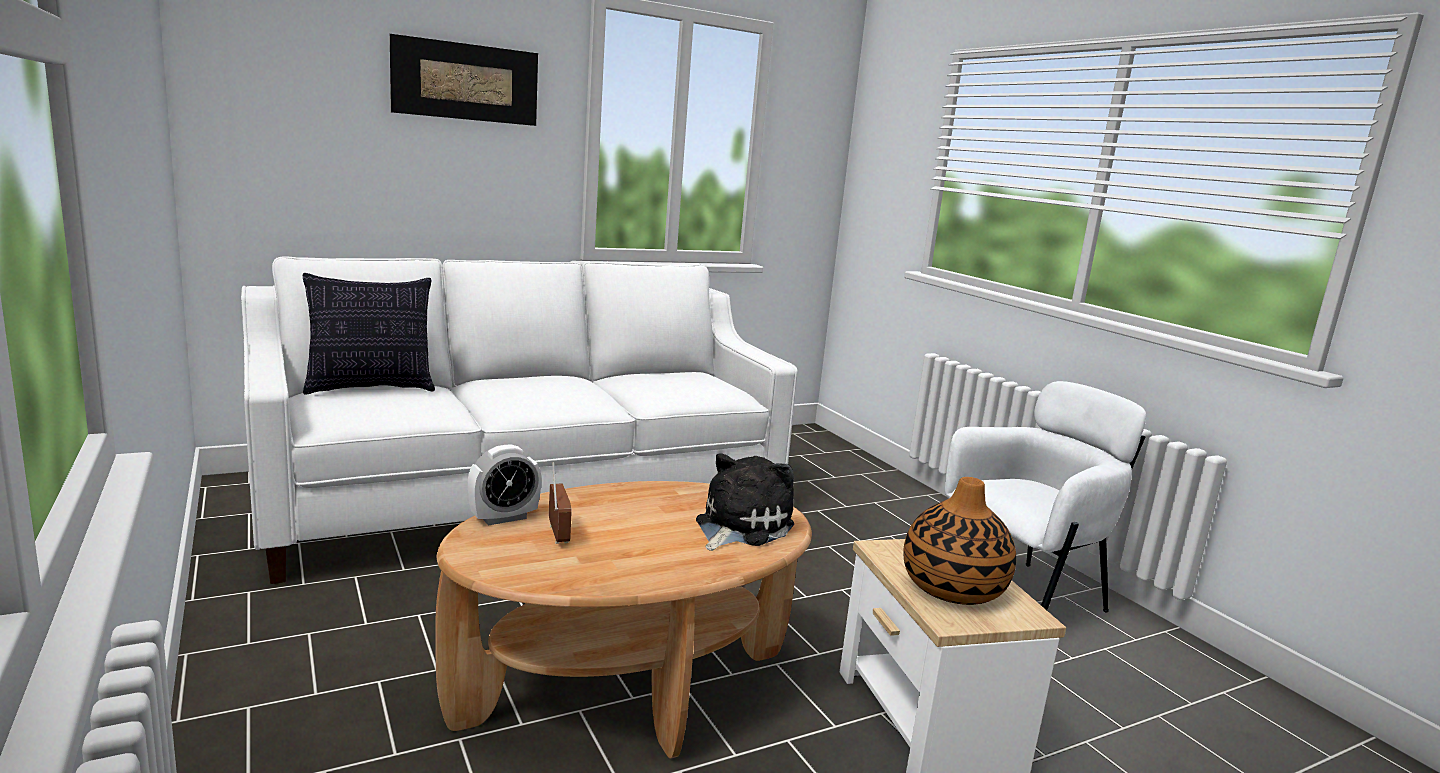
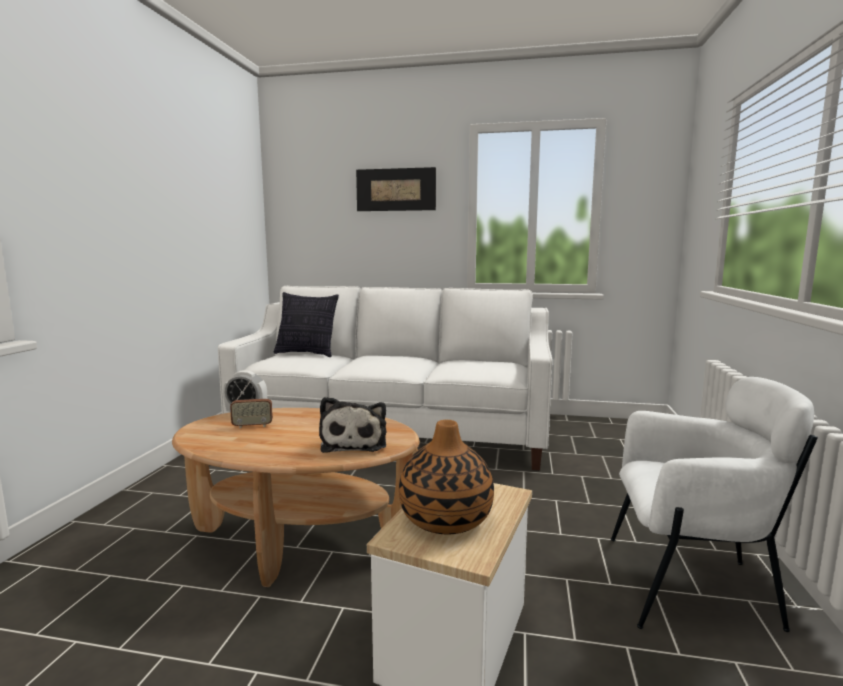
camera: 40 degrees right, 5 degrees down
radio [549,462,572,544] -> radio turned 60 degrees clockwise [230,379,273,429]
plush toy [696,453,794,551] -> plush toy turned 105 degrees clockwise [319,397,386,453]

